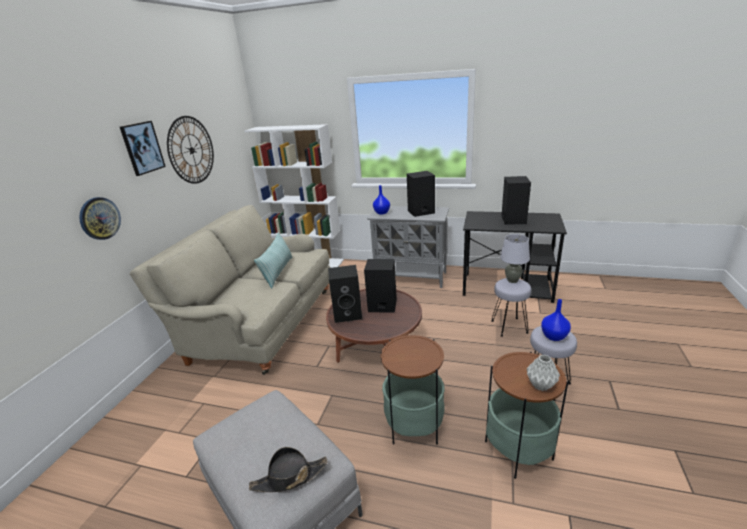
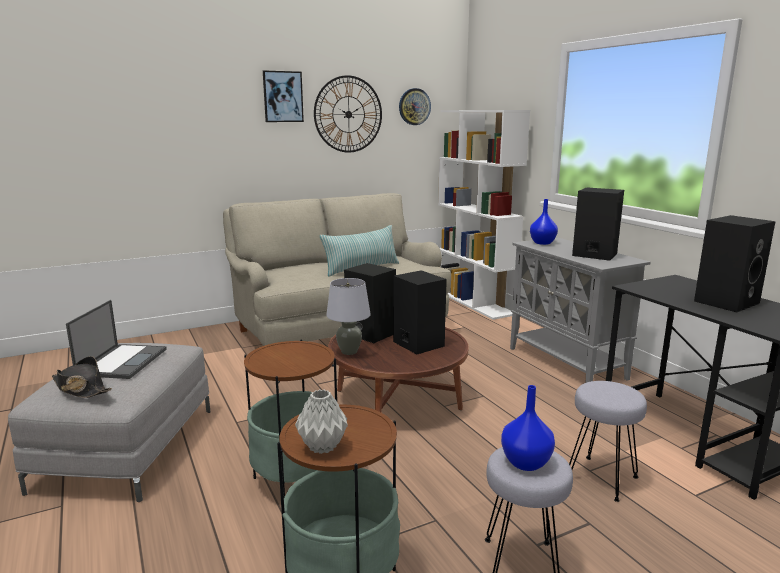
camera: 45 degrees right, 10 degrees down
wall clock [79,197,121,240] -> wall clock moved to [399,88,431,125]
grey table lamp [500,234,530,283] -> grey table lamp moved to [326,278,371,355]
none -> laptop [66,300,167,379]

